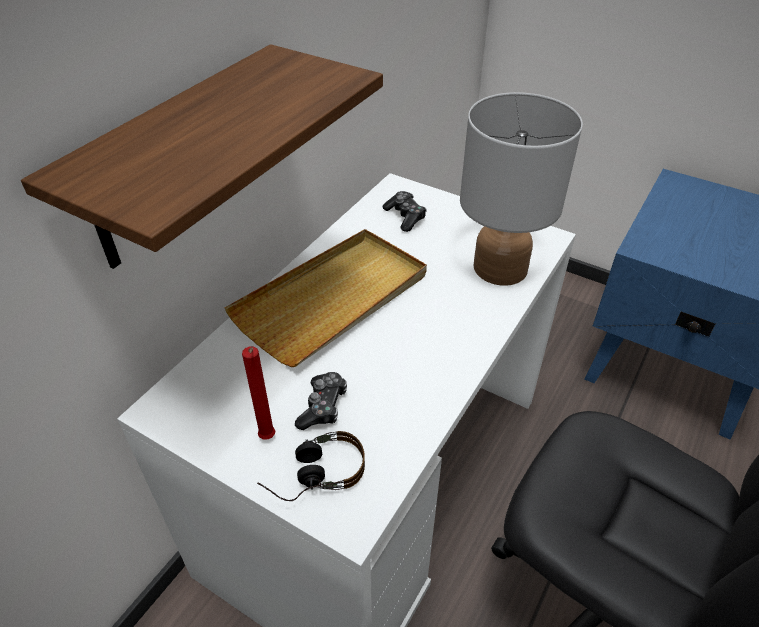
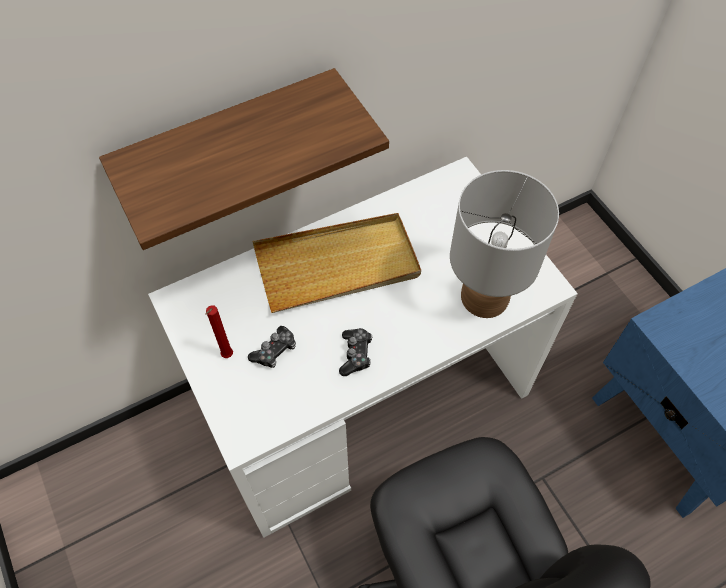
camera: 30 degrees right, 15 degrees up
headphones [257,431,365,501] -> none
game controller [382,191,427,232] -> game controller moved to [339,328,372,376]

